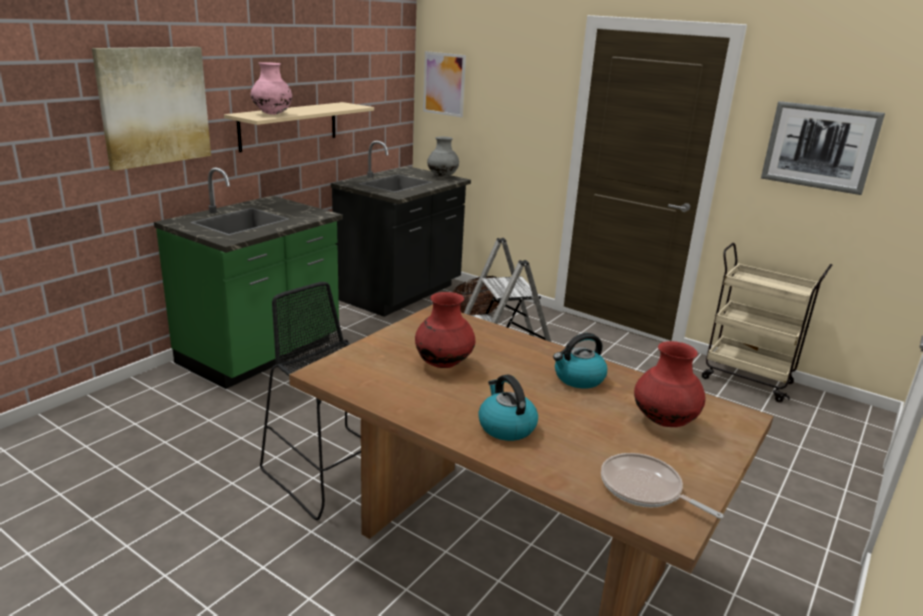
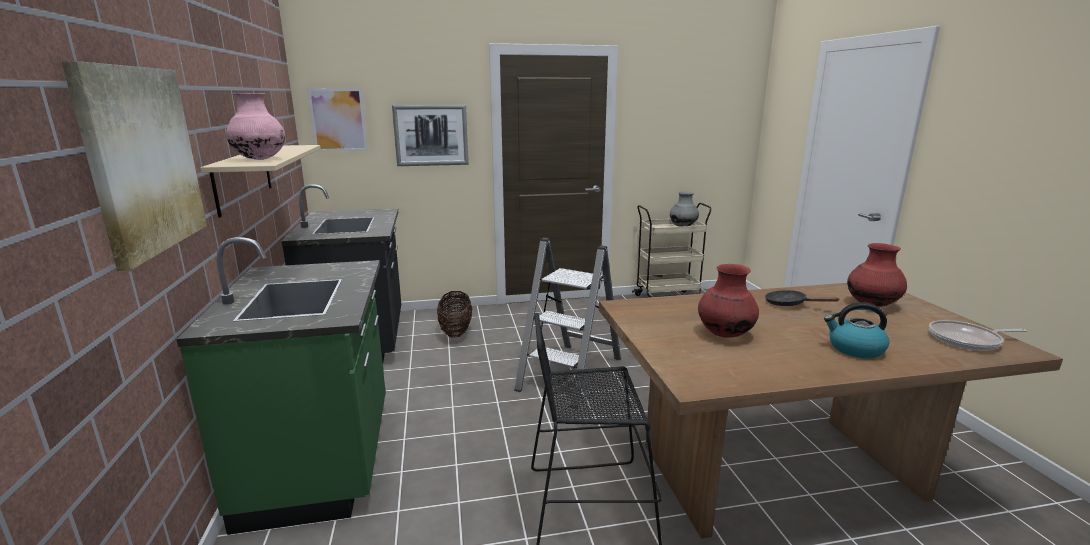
camera: 45 degrees left, 5 degrees down
grey vase [427,136,459,177] -> grey vase moved to [670,192,699,227]
kettle [553,333,607,389] -> black frying pan [765,290,840,306]
picture [761,101,885,195] -> picture moved to [392,105,469,166]

